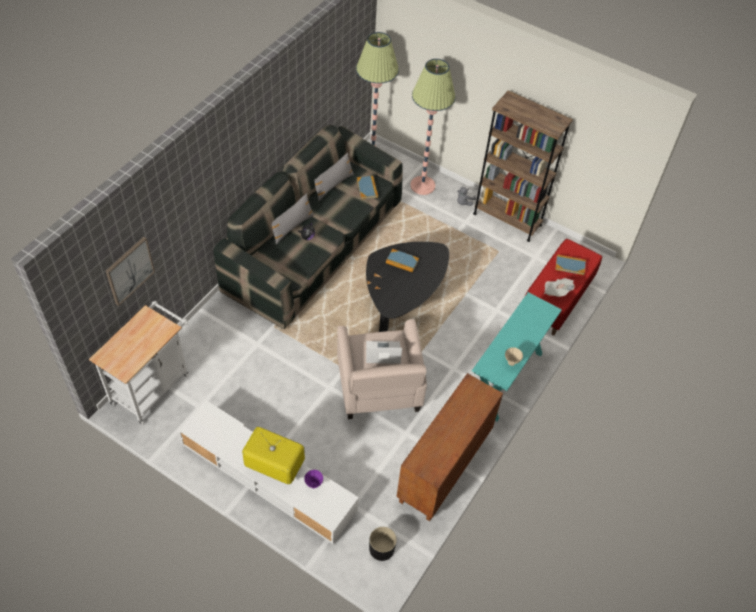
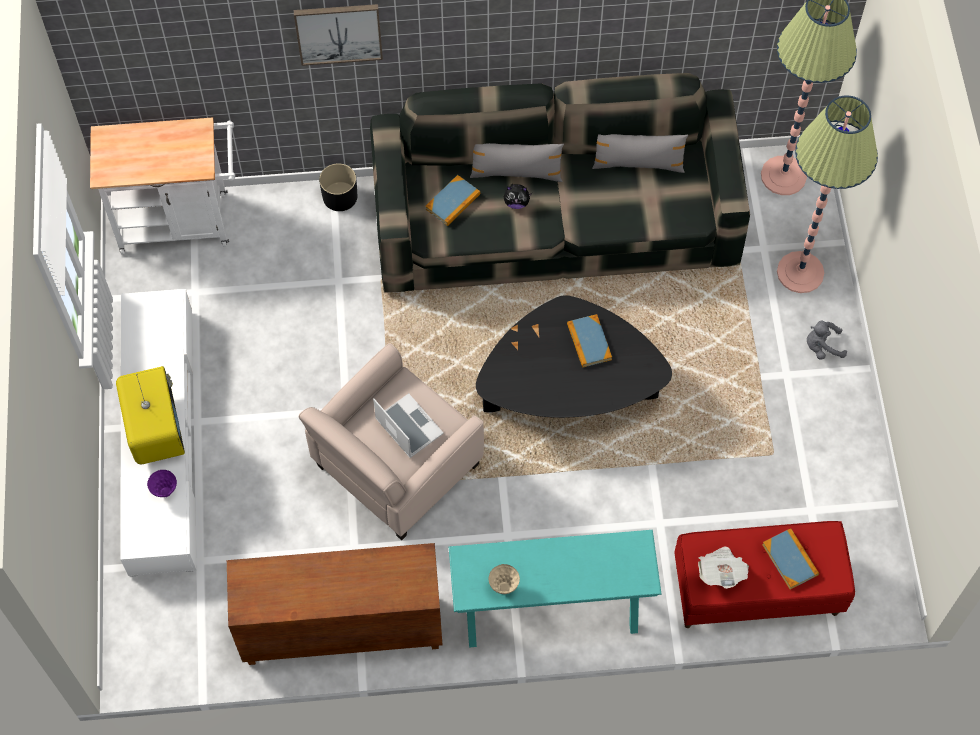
camera: 55 degrees right, 10 degrees up
picture [106,237,155,306] -> picture moved to [294,4,383,66]
book [357,176,378,199] -> book moved to [425,175,480,226]
black planter [369,527,397,561] -> black planter moved to [319,163,357,211]
brown bookcase [473,90,573,242] -> none

